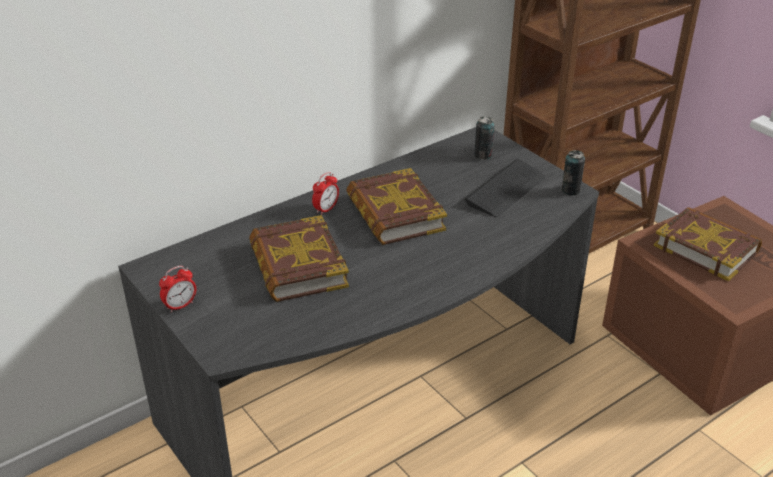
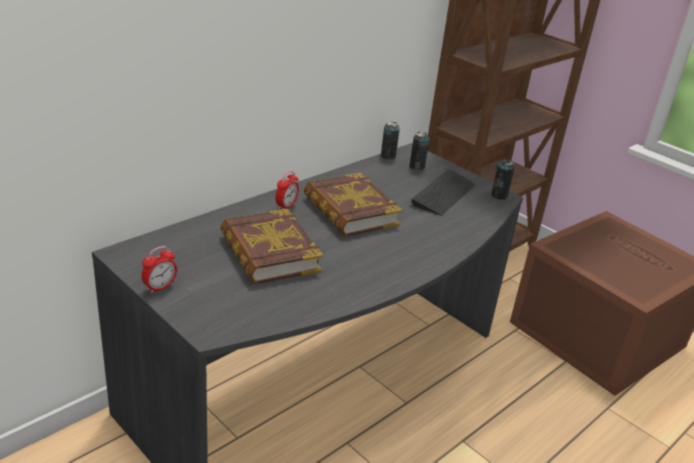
camera: 10 degrees left, 5 degrees down
book [654,207,762,281] -> none
none -> can [380,122,400,160]

